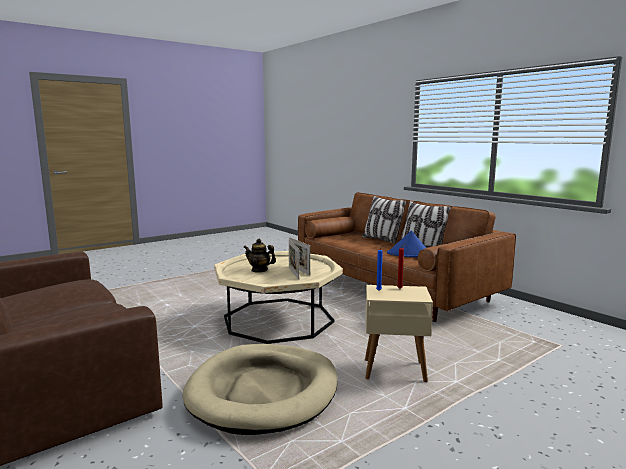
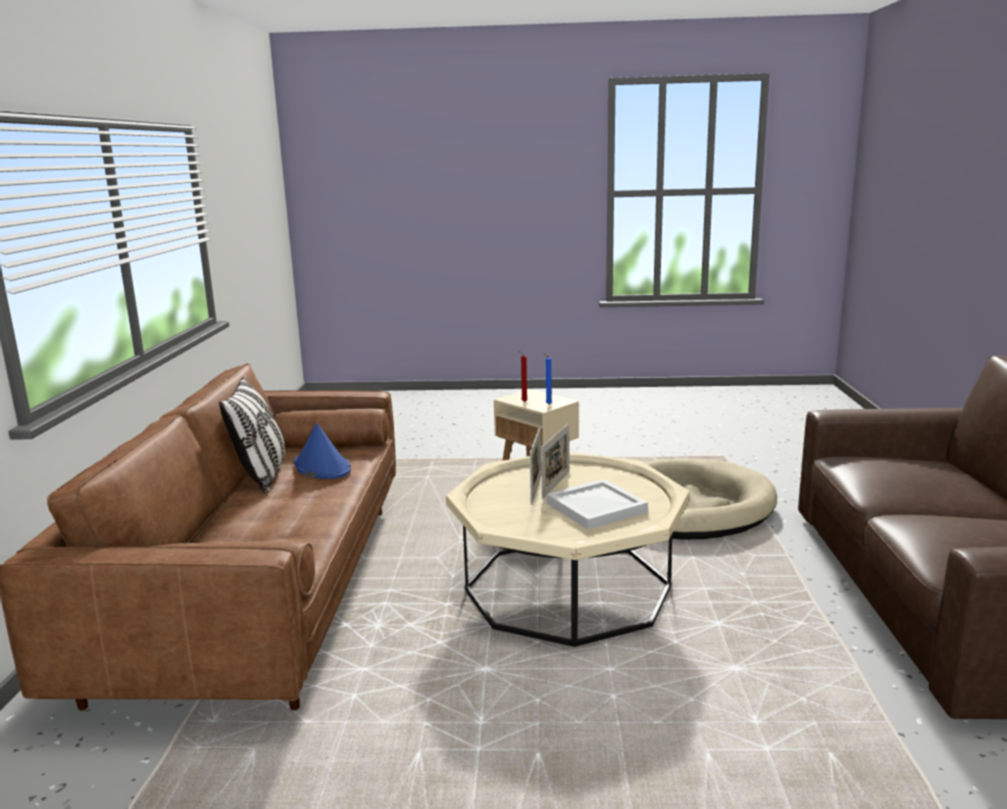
camera: 140 degrees left, 5 degrees up
teapot [244,239,276,273] -> white tray [546,479,648,529]
pillow [362,195,407,244] -> none

